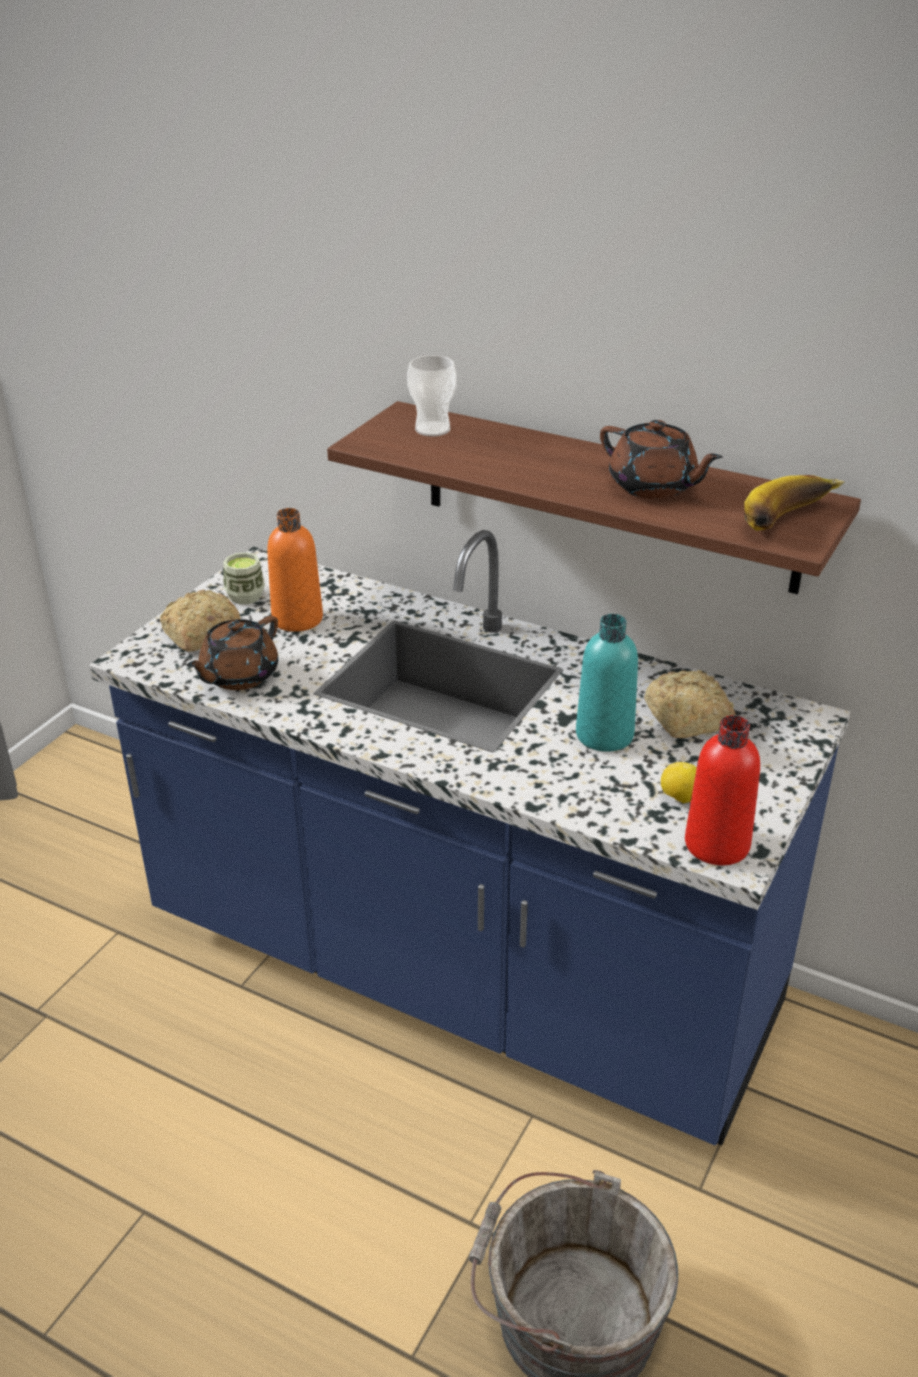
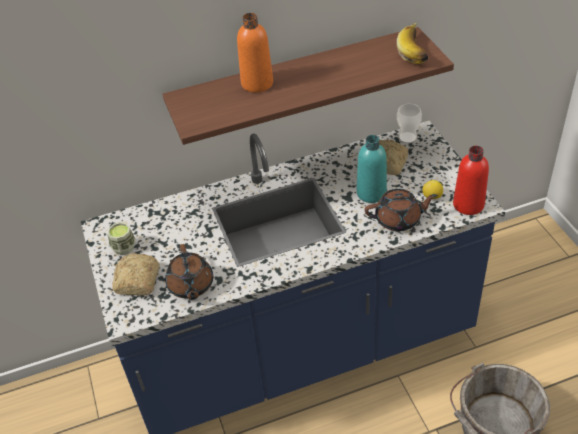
camera: 45 degrees left, 10 degrees up
orange bottle [267,508,323,632] -> orange bottle moved to [237,13,273,93]
cup [407,355,457,437] -> cup moved to [396,104,422,143]
brown teapot [600,420,723,499] -> brown teapot moved to [365,189,437,231]

